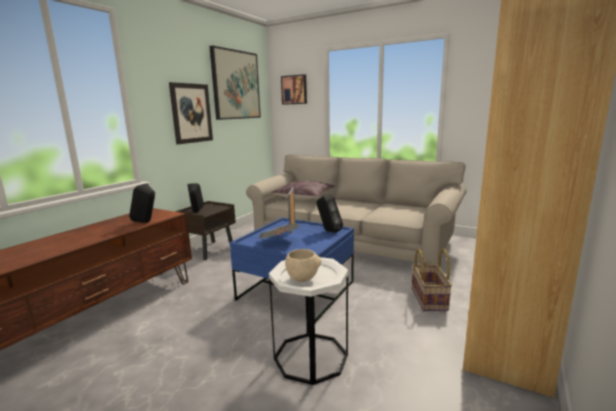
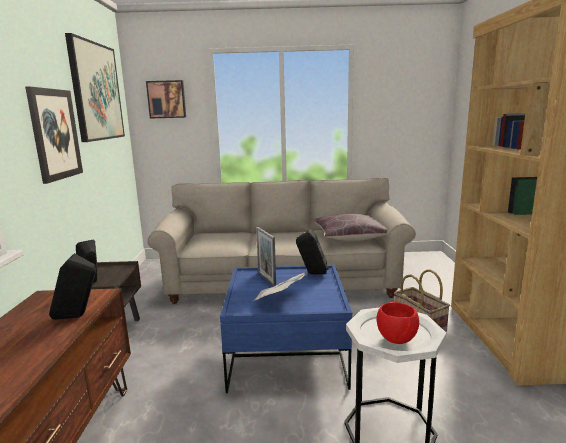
camera: 30 degrees left, 0 degrees up
brown pillow [271,180,335,200] -> brown pillow moved to [314,214,387,241]
beige bowl [285,249,321,282] -> red bowl [376,302,419,344]

